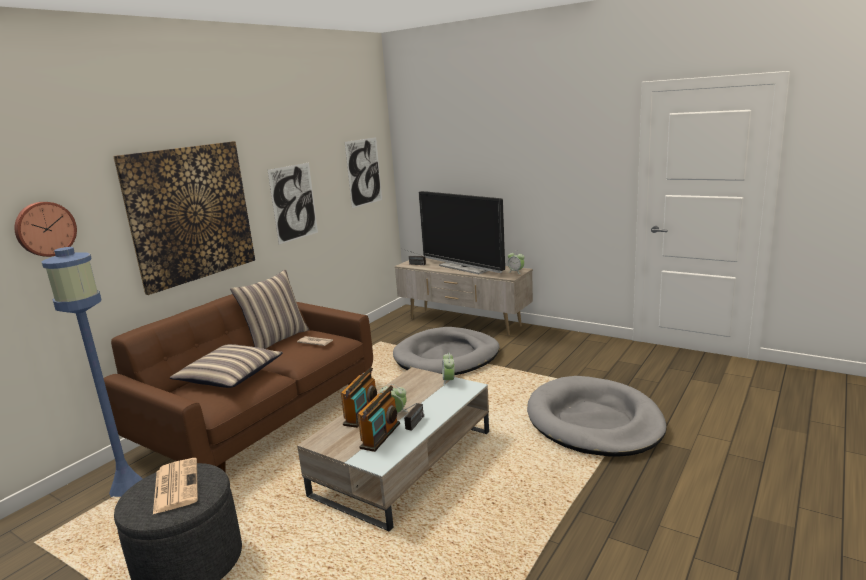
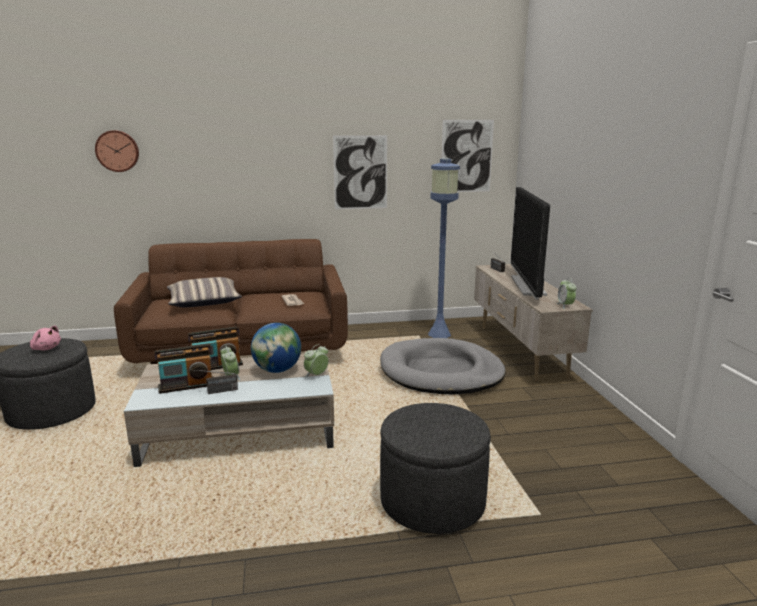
camera: 45 degrees right, 0 degrees up
blue floor lamp [42,247,143,497] -> blue floor lamp moved to [428,159,460,338]
picture [113,141,255,295] -> none
newspaper [153,458,198,514] -> pink plush toy [30,325,61,350]
pillow [230,270,309,349] -> none
grey dog bed [527,376,666,457] -> grey ottoman [380,403,491,534]
none -> globe [251,323,301,373]

